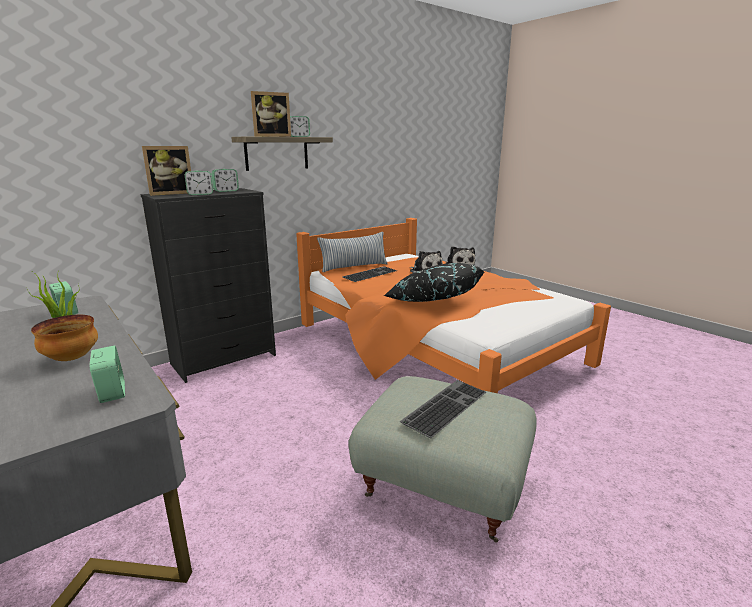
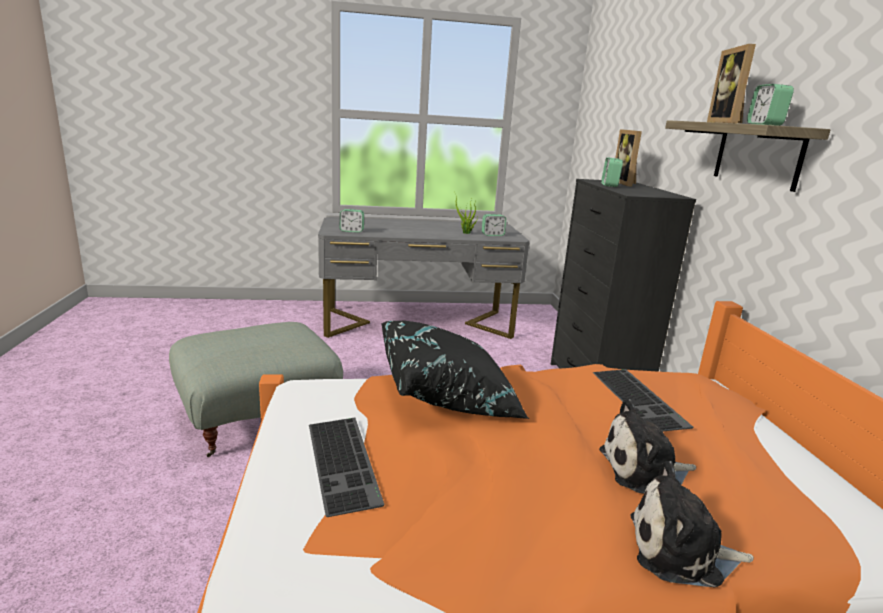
camera: 120 degrees right, 0 degrees up
bowl [31,315,98,361] -> none
alarm clock [211,169,239,192] -> none
pillow [317,232,388,272] -> none
keyboard [400,380,486,438] -> keyboard moved to [309,418,385,517]

